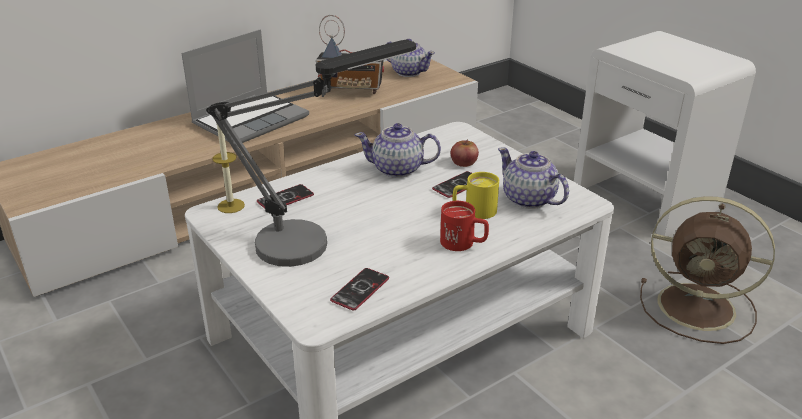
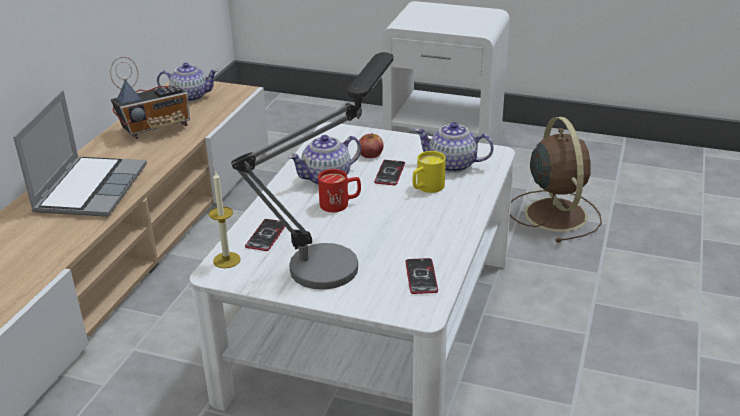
camera: 35 degrees left, 0 degrees up
red mug [440,201,489,251] -> red mug moved to [318,169,361,212]
brown fan [640,196,775,344] -> brown fan turned 90 degrees counterclockwise [510,117,602,243]

